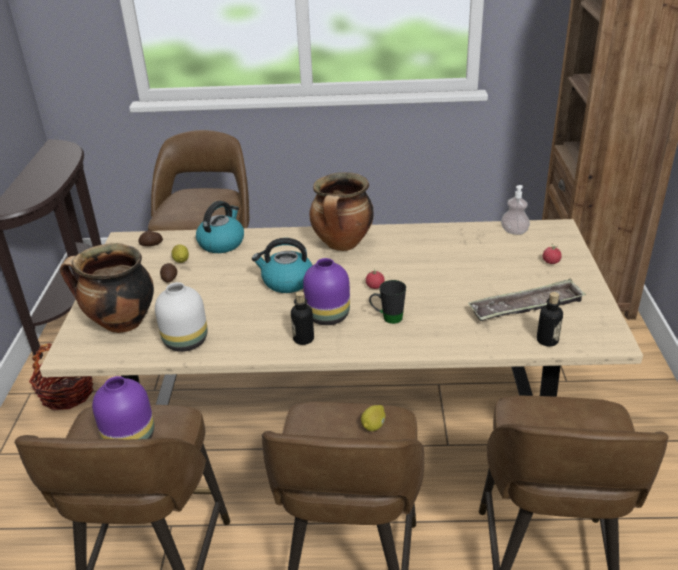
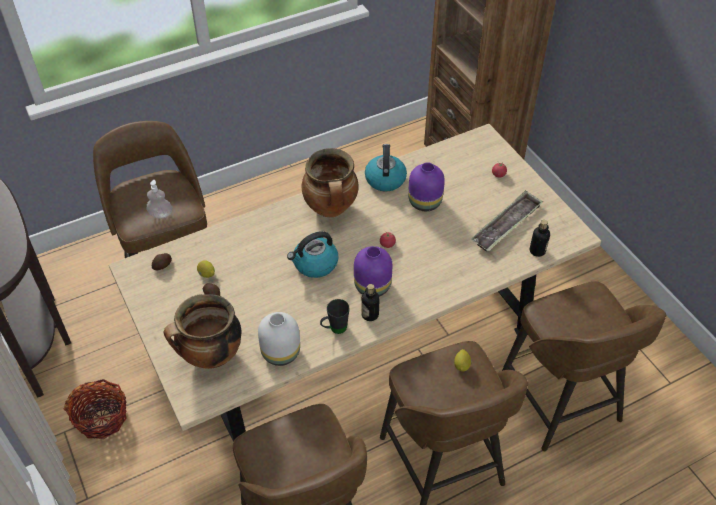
camera: 30 degrees left, 15 degrees up
purple vase [92,376,154,439] -> purple vase moved to [408,162,445,211]
kettle [196,201,244,253] -> kettle moved to [365,144,407,192]
black mug [369,280,406,324] -> black mug moved to [320,299,349,334]
soap dispenser [501,185,530,235] -> soap dispenser moved to [146,180,172,218]

